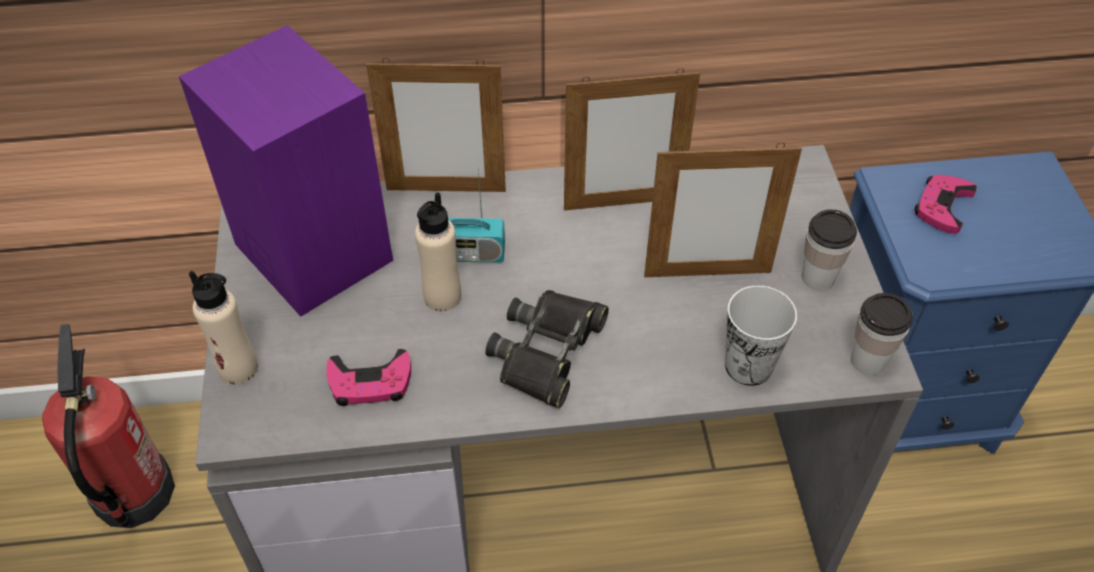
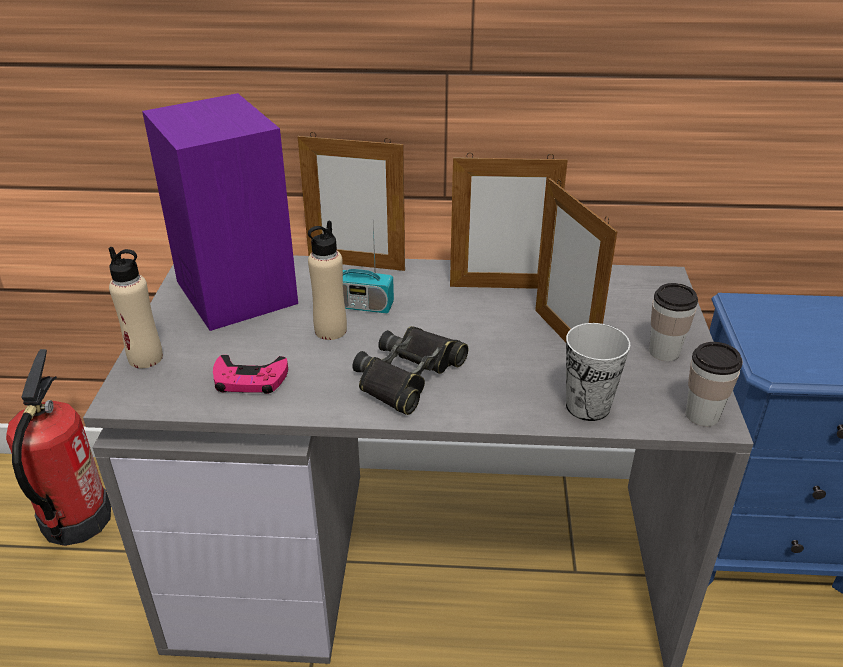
camera: 10 degrees right, 15 degrees down
picture frame [644,143,802,277] -> picture frame turned 60 degrees clockwise [535,178,617,342]
pink game controller [915,175,977,234] -> none

